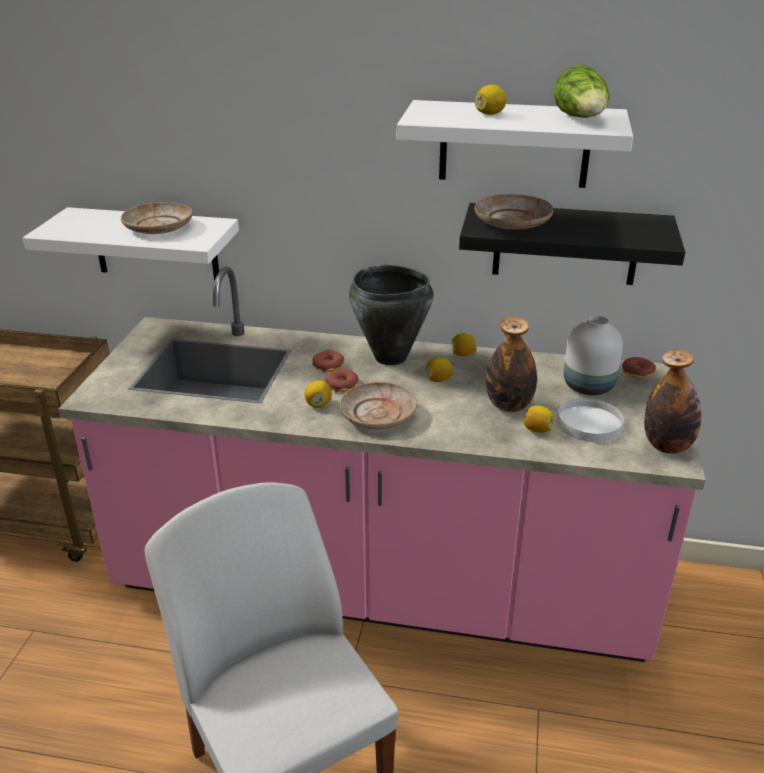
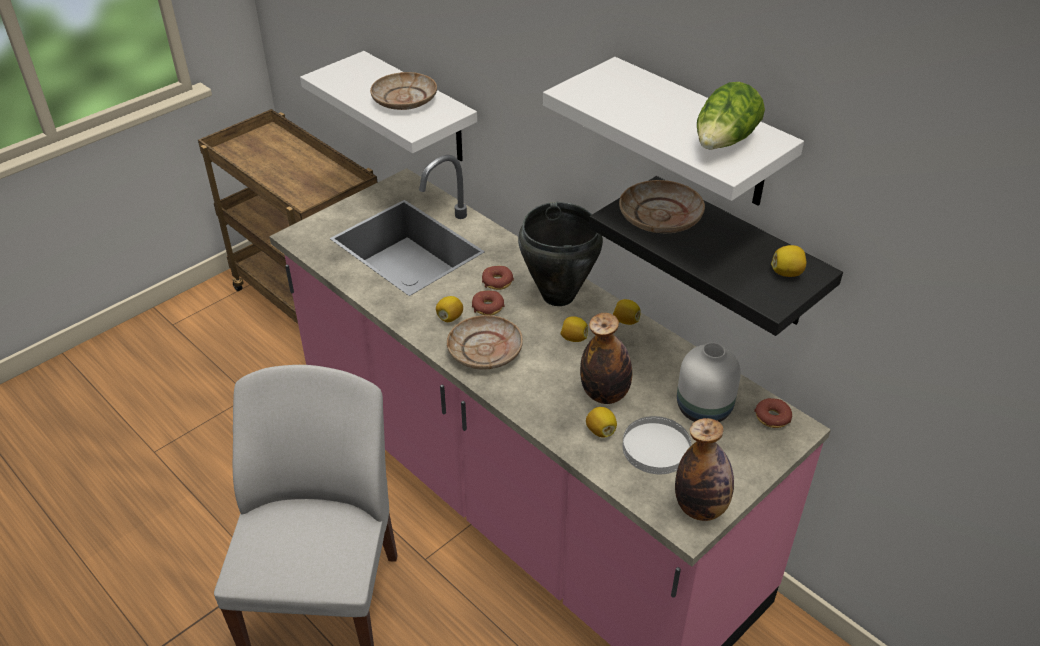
camera: 35 degrees right, 10 degrees up
lemon [475,85,507,115] -> lemon moved to [771,245,806,277]

